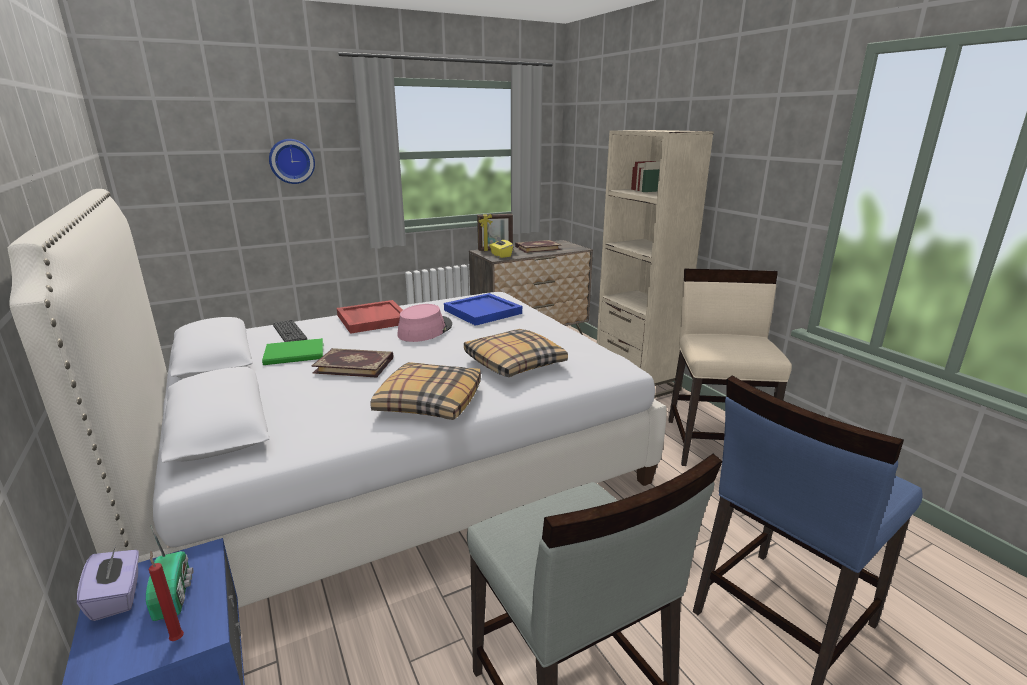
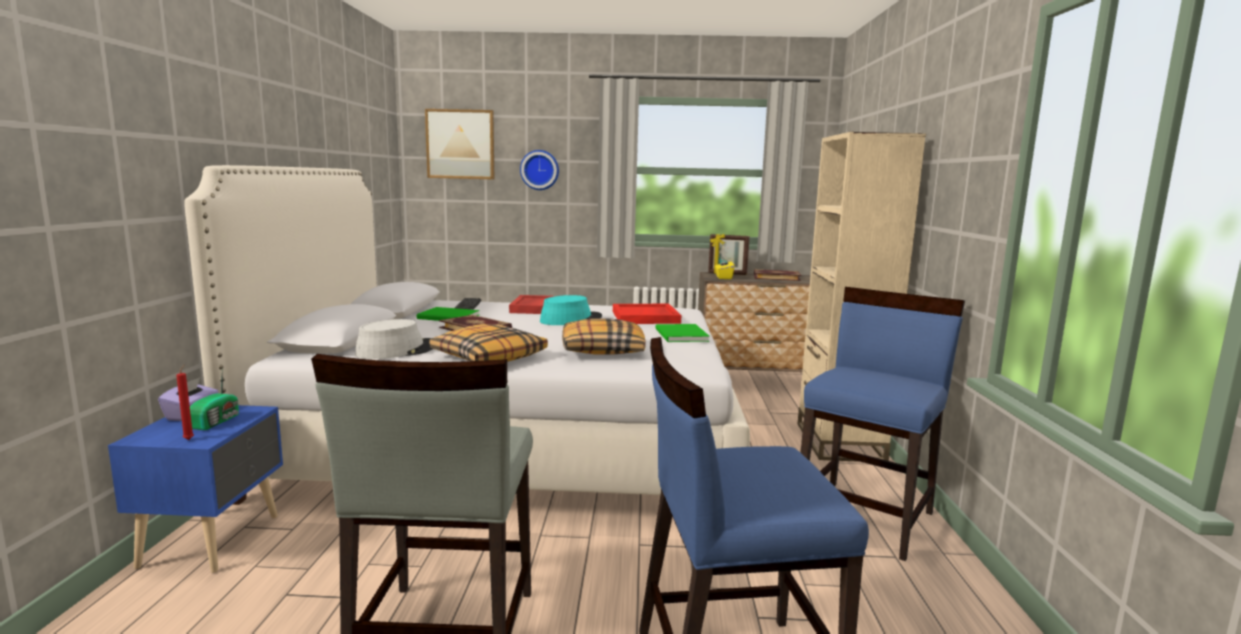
camera: 30 degrees right, 10 degrees down
pink hat [397,304,452,342] -> turquoise hat [540,295,602,325]
blue tray [444,293,522,326] -> red tray [613,304,681,324]
beige chair [668,269,792,466] -> blue chair [800,287,965,561]
none -> grey hat [355,319,432,359]
none -> picture [425,109,494,179]
none -> green book [655,324,710,342]

